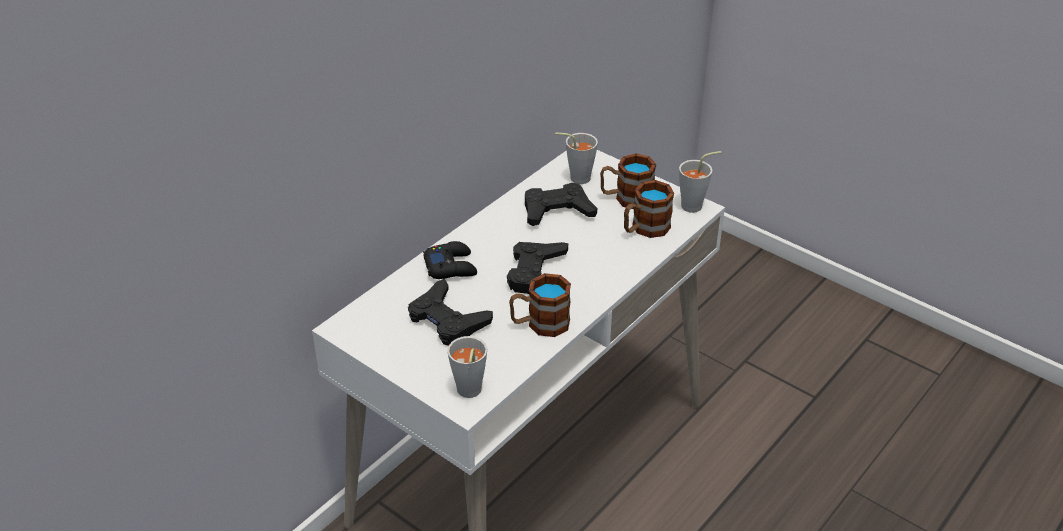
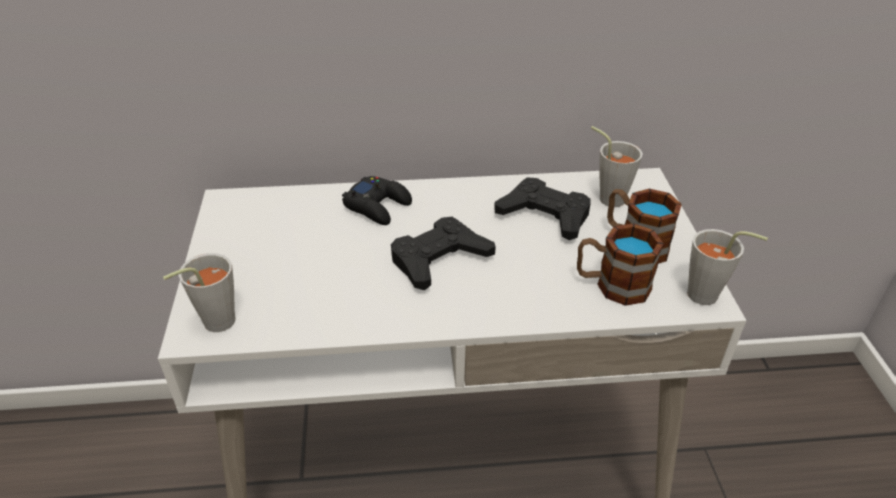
camera: 45 degrees right, 0 degrees up
black game controller [408,279,493,346] -> none
mug [509,273,571,337] -> none

